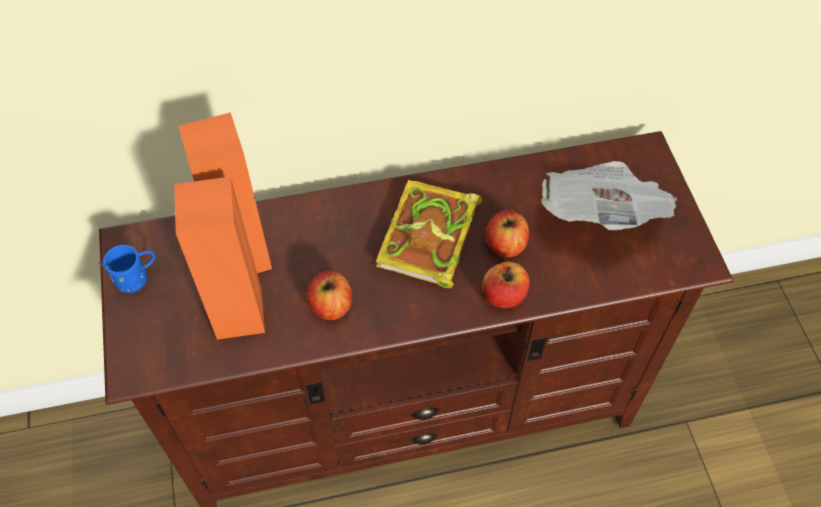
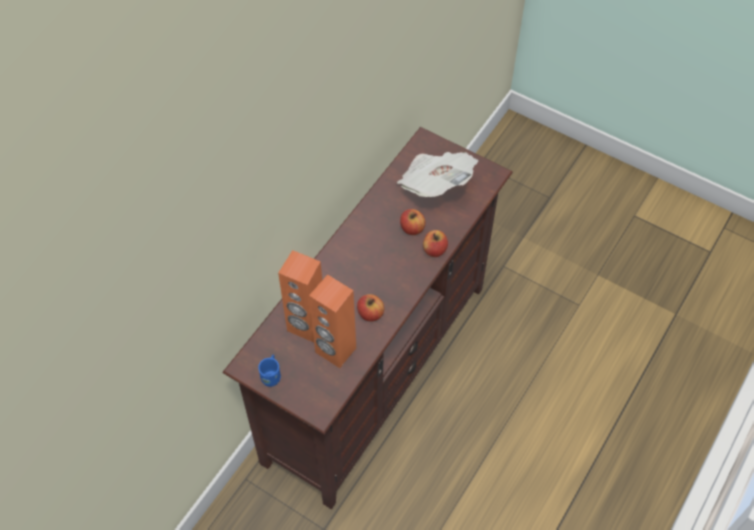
camera: 45 degrees left, 0 degrees up
book [376,180,482,288] -> none

